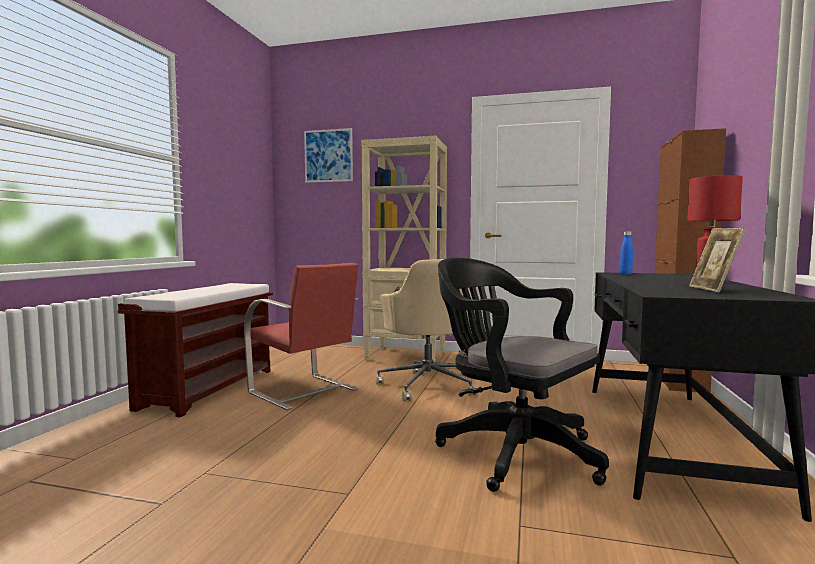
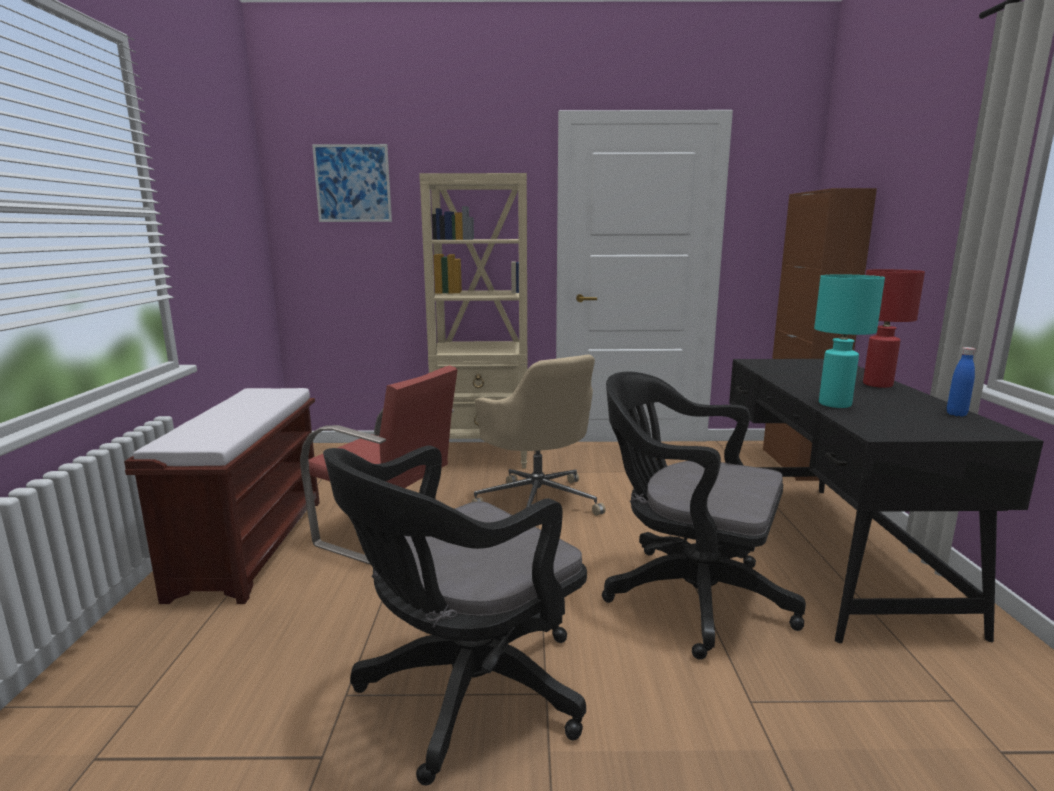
camera: 15 degrees left, 10 degrees up
blue bottle [620,231,633,275] -> blue bottle moved to [947,347,976,417]
picture frame [689,228,746,293] -> none
none -> black office chair [323,445,587,786]
none -> turquoise table lamp [814,274,885,408]

